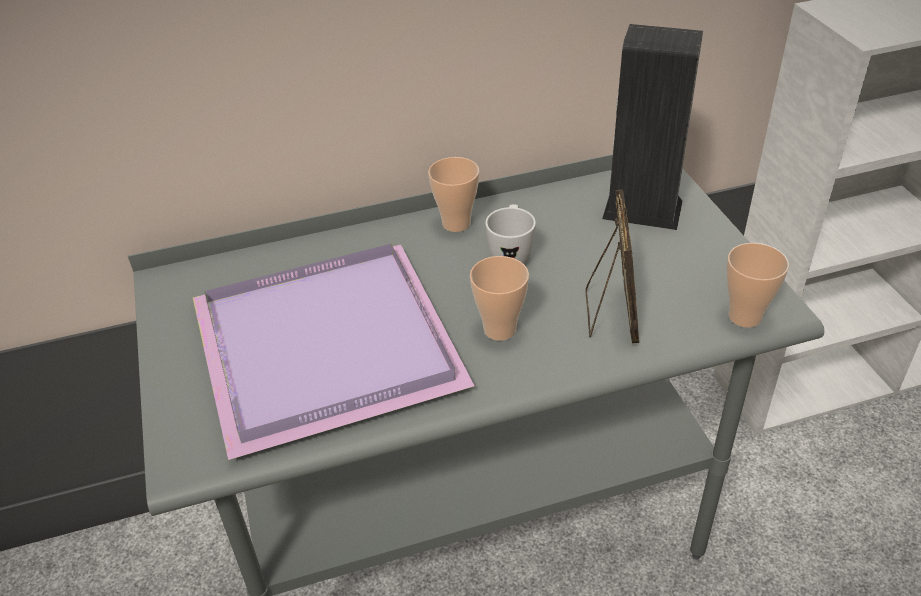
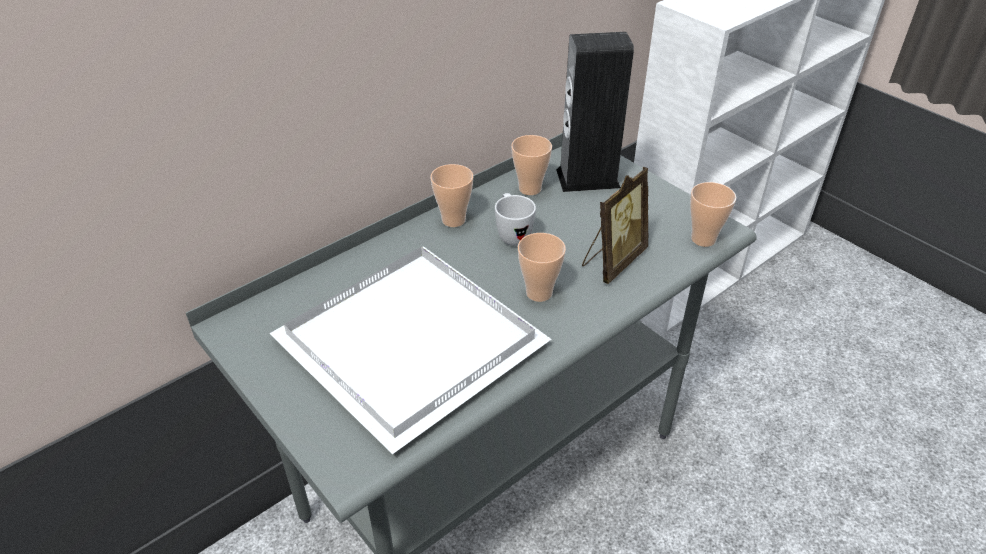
camera: 25 degrees left, 0 degrees up
purple tray [193,244,474,460] -> white tray [269,246,552,454]
picture frame [586,189,639,343] -> picture frame turned 60 degrees clockwise [582,167,649,284]
none -> cup [511,135,552,195]

